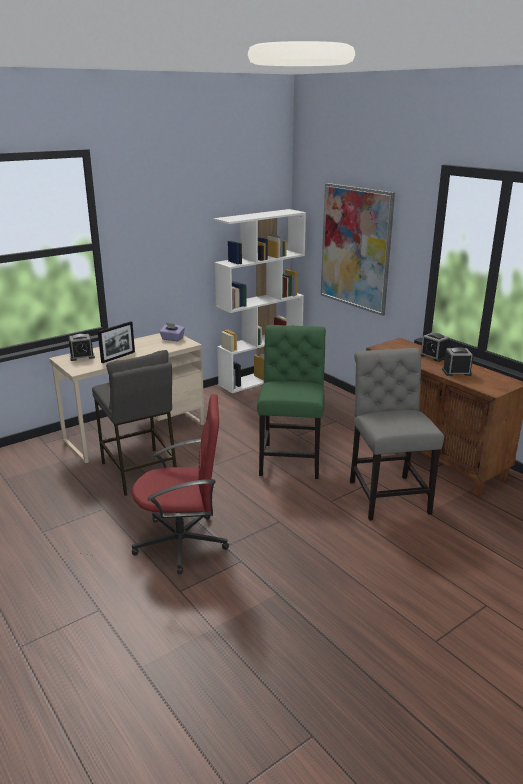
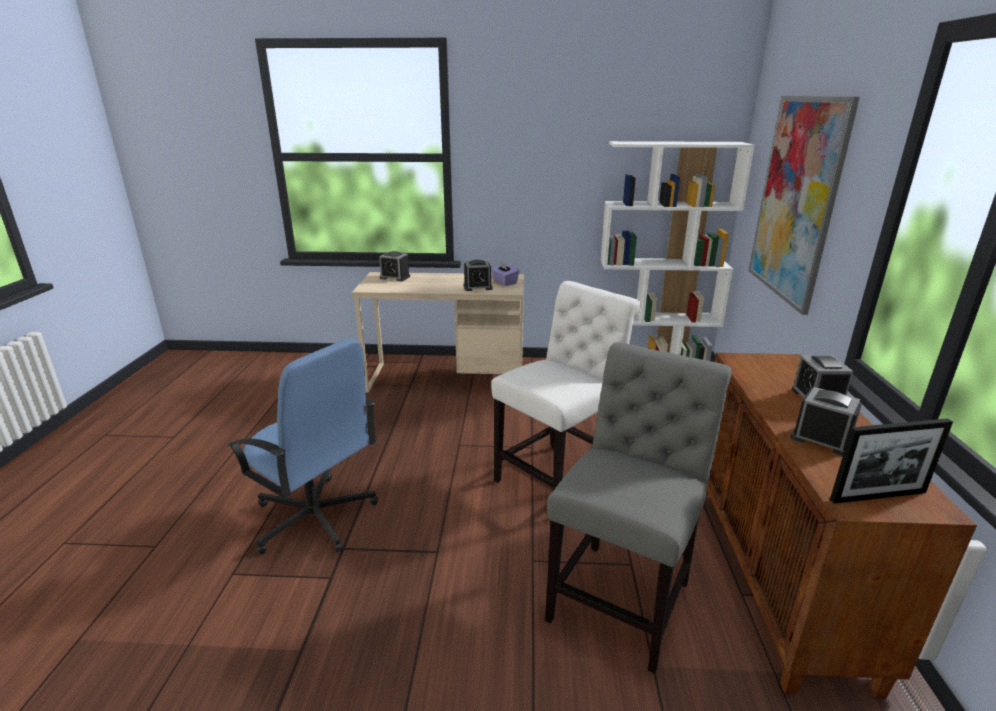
camera: 40 degrees right, 0 degrees up
grey stool [92,350,177,496] -> none
picture frame [98,321,135,363] -> picture frame moved to [830,418,953,503]
red office chair [132,394,229,574] -> blue office chair [227,339,378,554]
green chair [257,325,326,479] -> white chair [491,281,641,490]
none -> alarm clock [463,260,493,291]

